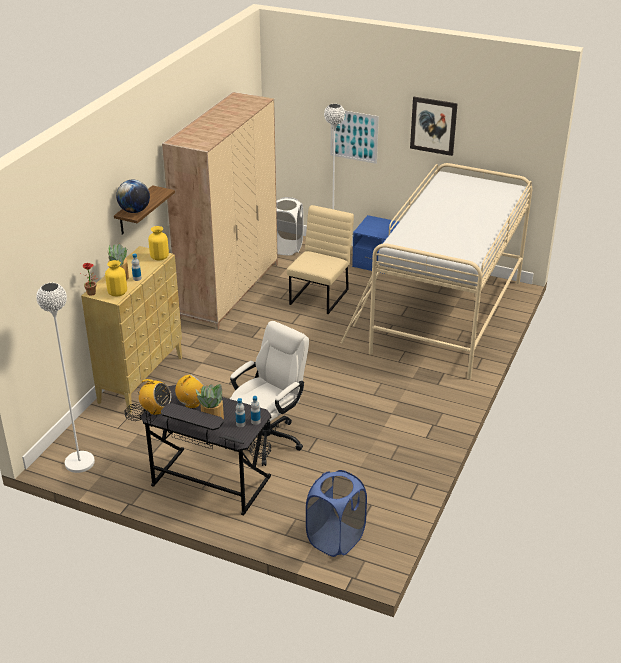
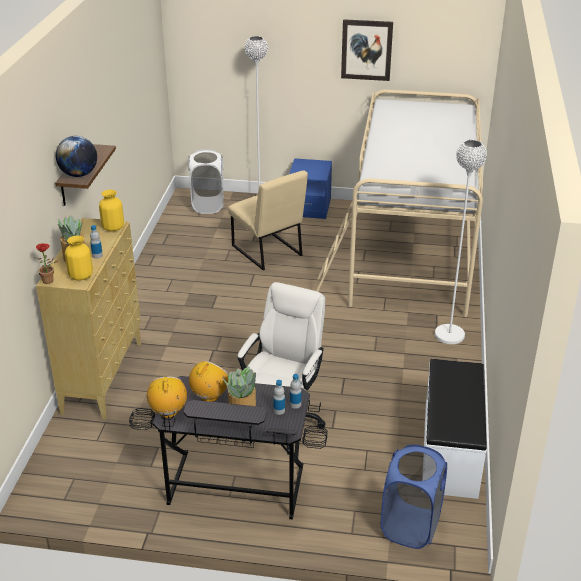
camera: 15 degrees left, 0 degrees up
white floor lamp [36,282,95,473] -> white floor lamp moved to [435,140,487,344]
radio [134,379,171,415] -> radio turned 105 degrees counterclockwise [147,377,187,418]
beige wardrobe [162,92,278,330] -> none
beige chair [287,205,354,314] -> beige chair turned 135 degrees clockwise [228,170,308,270]
picture [330,111,379,164] -> none
none -> white bench [424,359,487,499]

